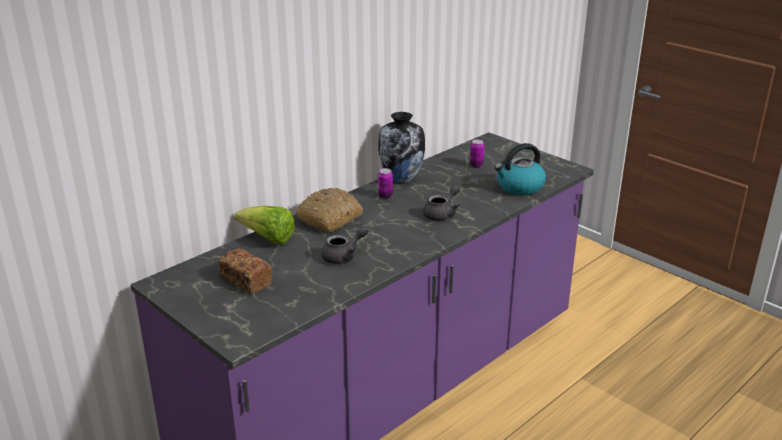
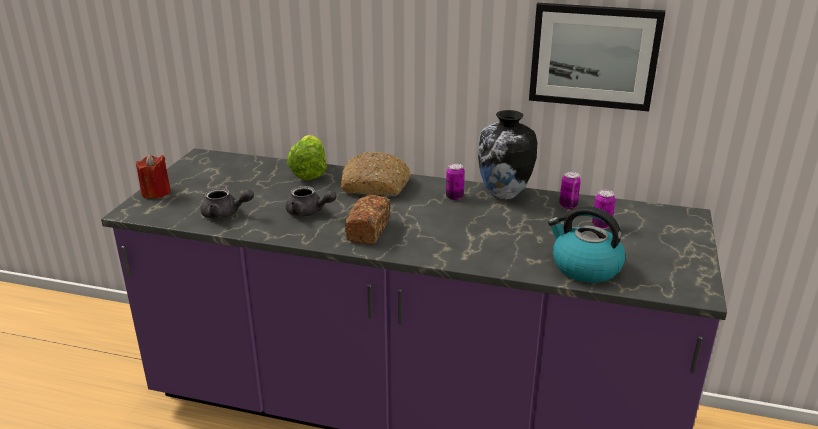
camera: 60 degrees right, 0 degrees up
bread [218,248,273,294] -> bread moved to [345,195,390,245]
grey teapot [423,184,460,221] -> grey teapot moved to [200,188,254,219]
none -> red candle [136,154,171,199]
none -> picture [529,3,665,111]
none -> can [559,171,581,209]

